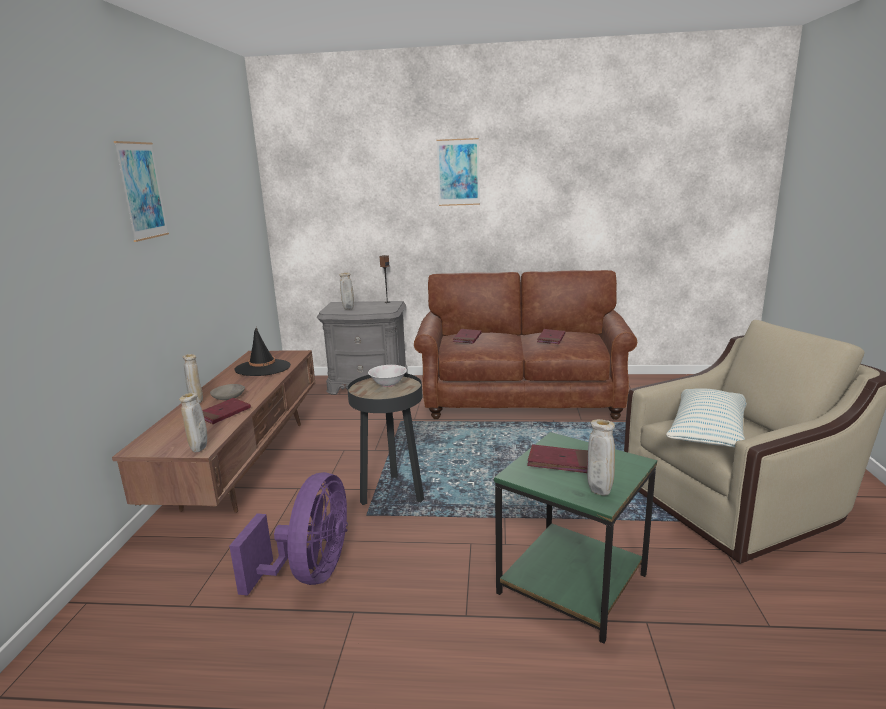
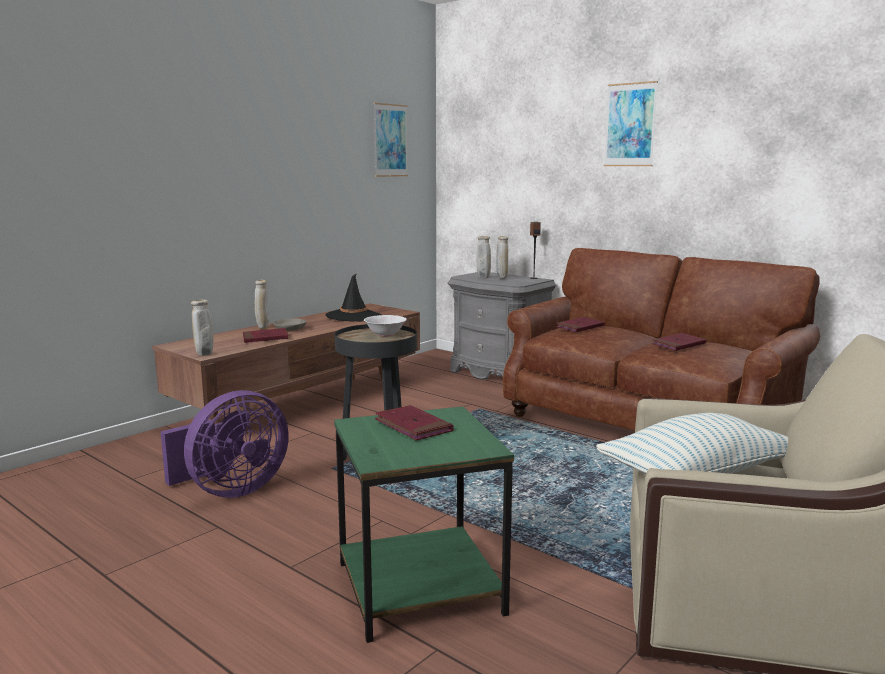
camera: 35 degrees right, 5 degrees down
picture [114,141,169,242] -> picture moved to [373,103,408,177]
beige vase [587,419,615,496] -> beige vase moved to [496,236,509,279]

